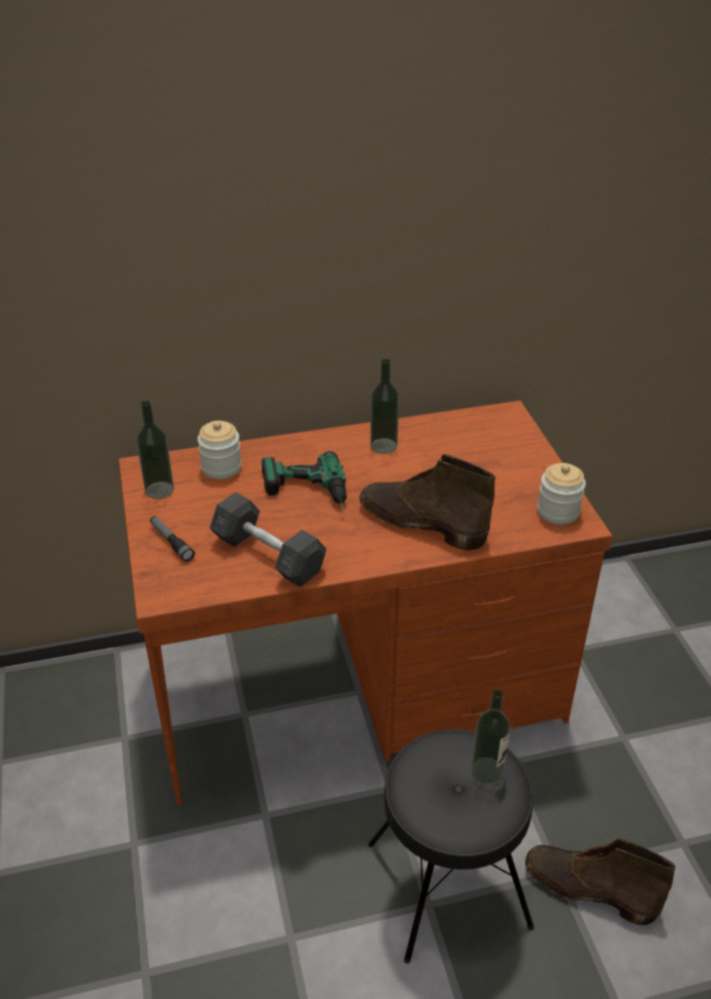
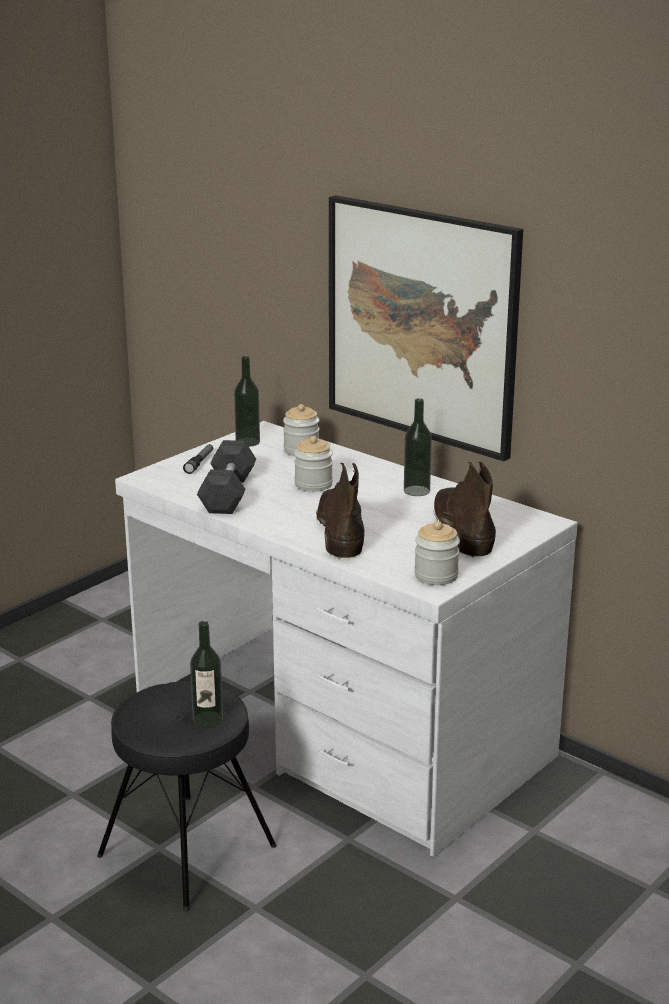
camera: 55 degrees right, 15 degrees down
brown desk [119,401,613,806] -> white desk [115,421,578,857]
power drill [261,451,347,514] -> jar [294,436,333,492]
brown boot [525,839,676,925] -> brown boot moved to [433,461,496,557]
none -> picture [329,195,523,461]

